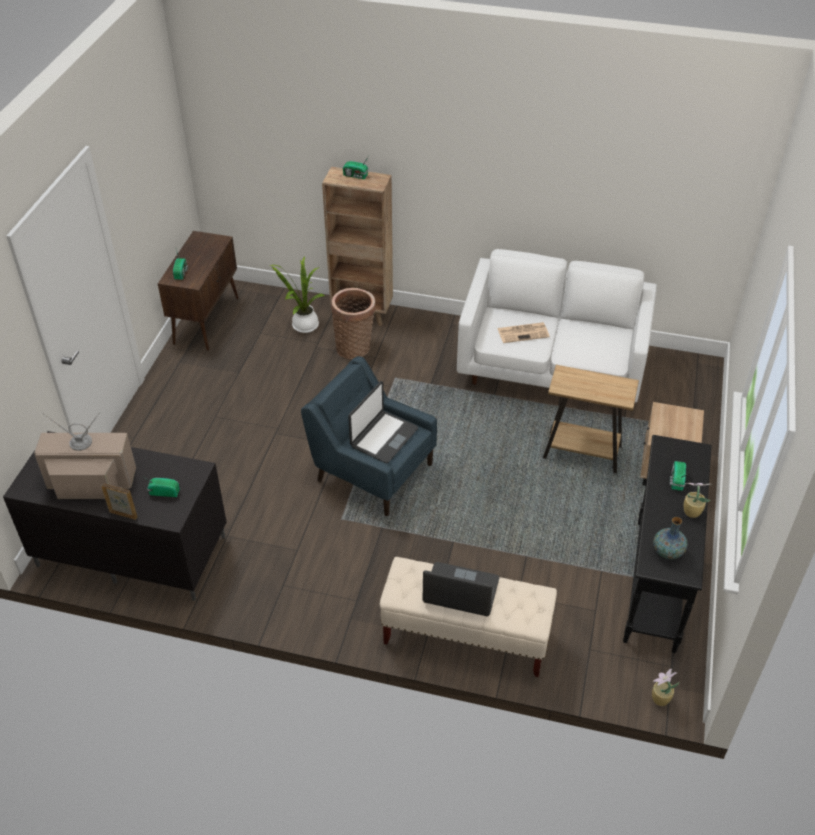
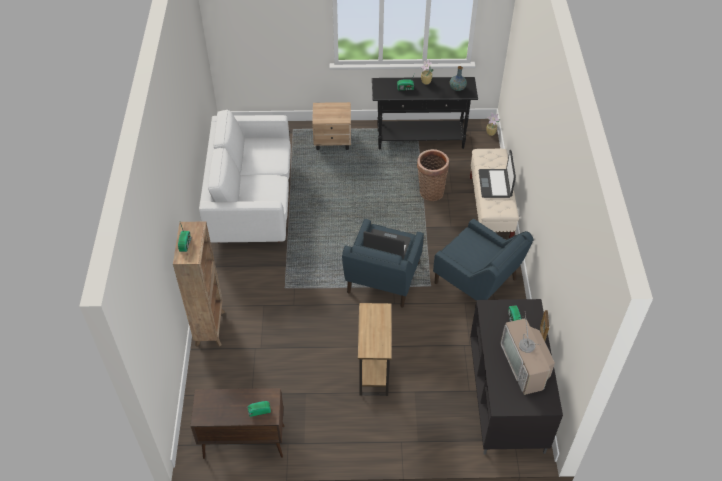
camera: 105 degrees left, 5 degrees up
potted plant [269,256,325,333] -> none
basket [331,288,376,359] -> basket moved to [417,149,449,201]
newspaper [497,322,550,343] -> none
brown side table [543,365,639,473] -> brown side table moved to [358,303,392,396]
none -> blue armchair [433,219,534,301]

